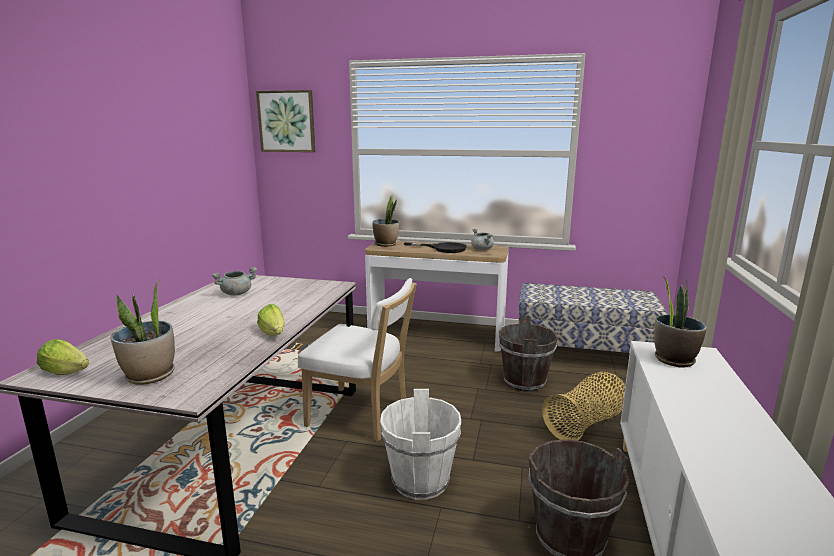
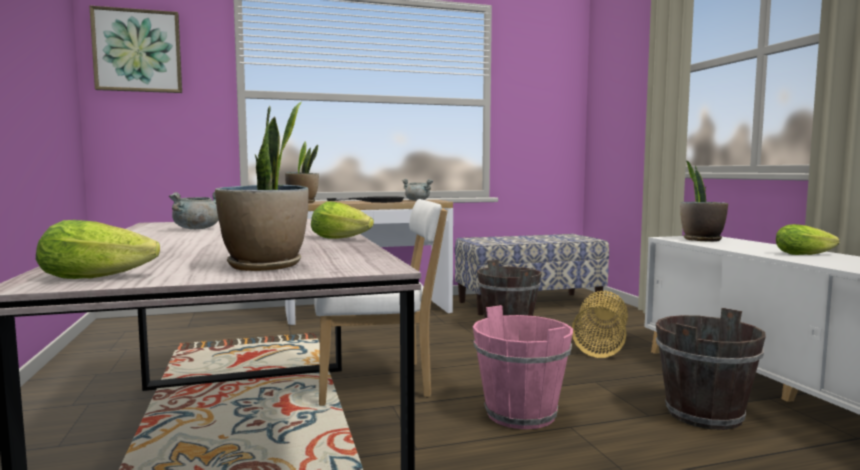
camera: 30 degrees left, 10 degrees down
white bucket [380,389,461,500] -> pink bucket [473,305,573,429]
none -> lettuce [776,224,839,255]

